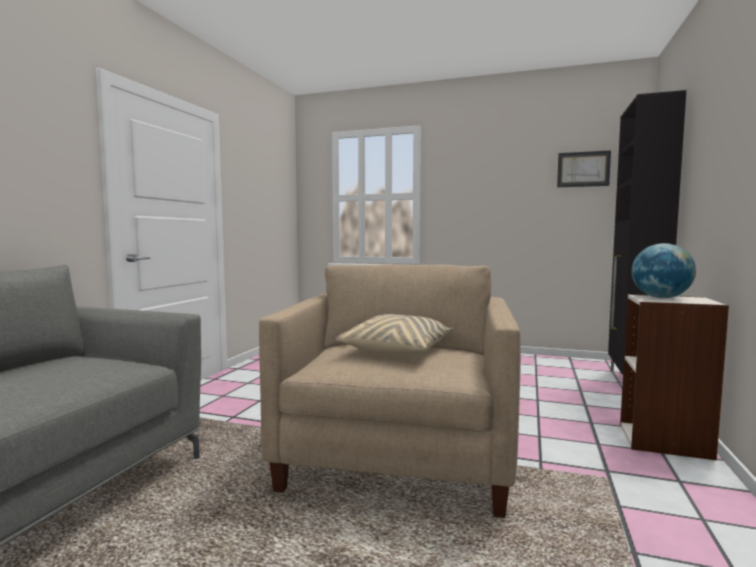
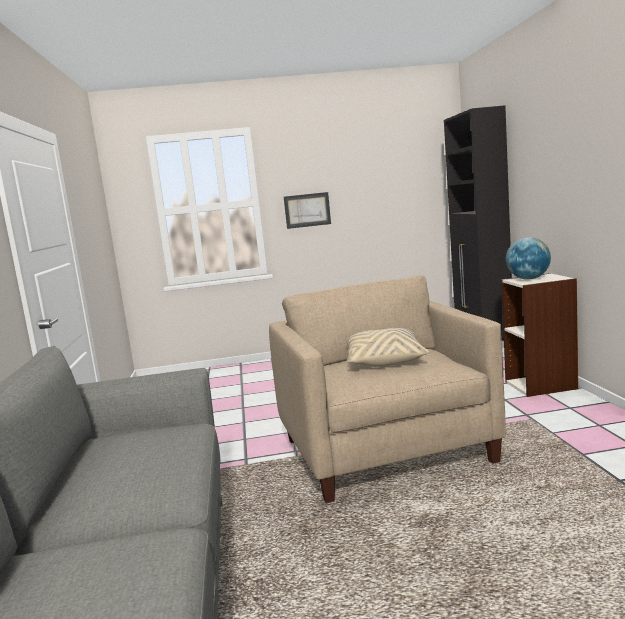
camera: 25 degrees left, 5 degrees up
picture [557,150,611,187] -> picture moved to [284,192,331,229]

